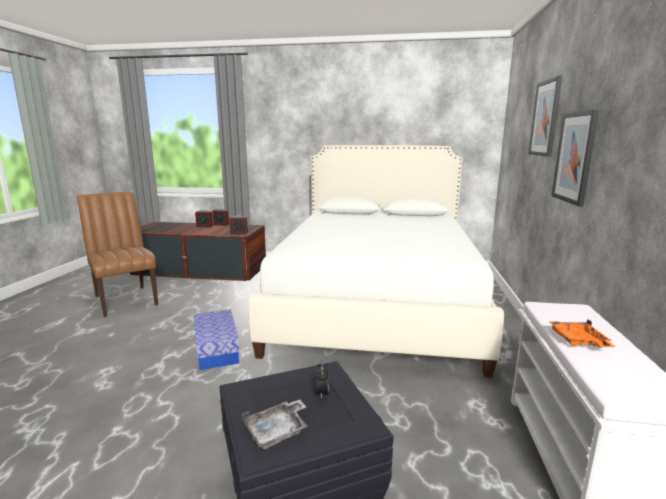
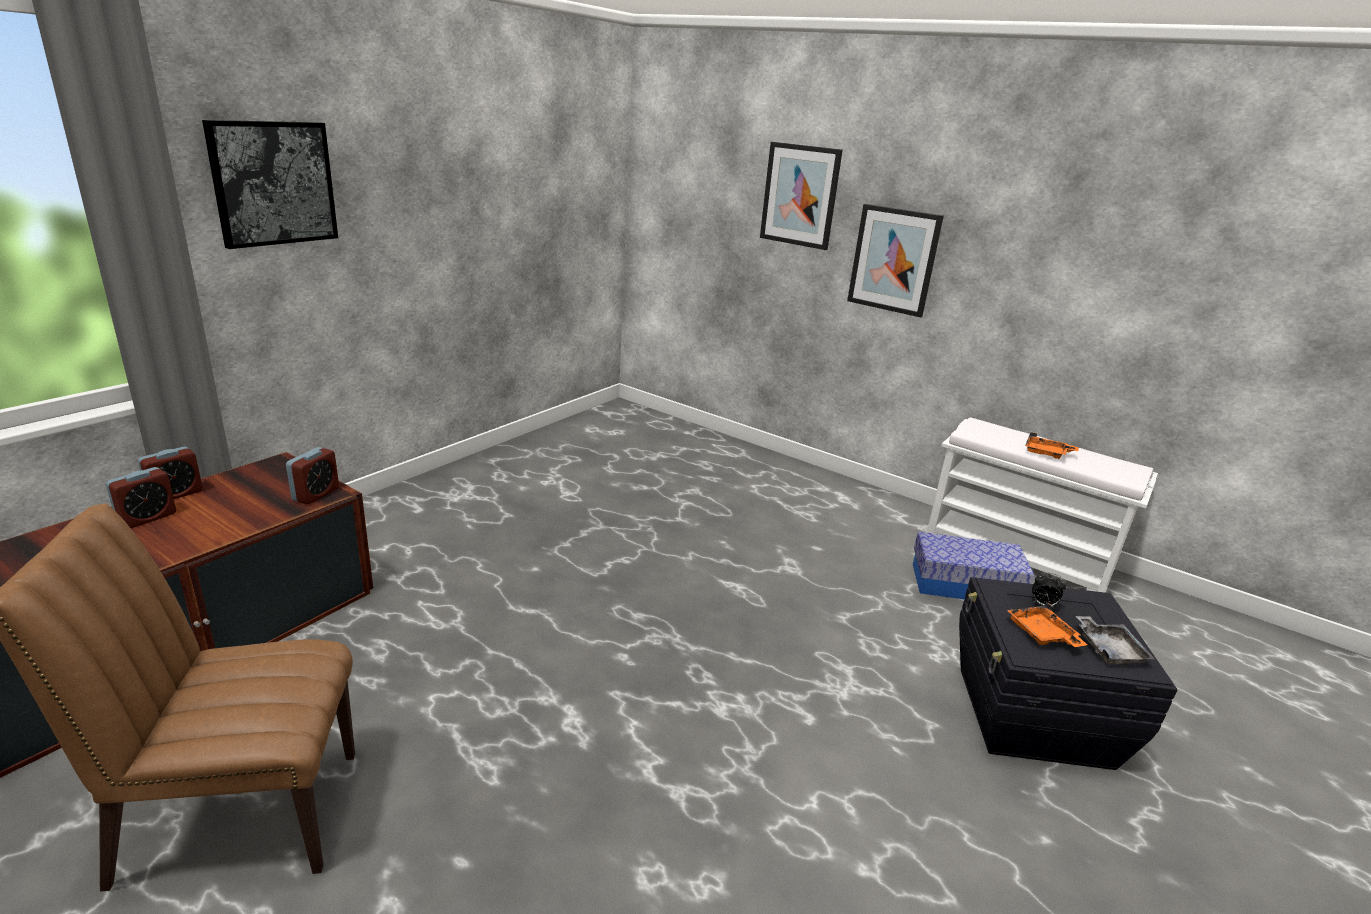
camera: 65 degrees left, 10 degrees up
storage box [194,309,240,370] -> storage box moved to [913,532,1034,599]
white bed [248,145,504,378] -> none
none -> picture [202,120,338,249]
none -> orange tray [1007,602,1087,647]

